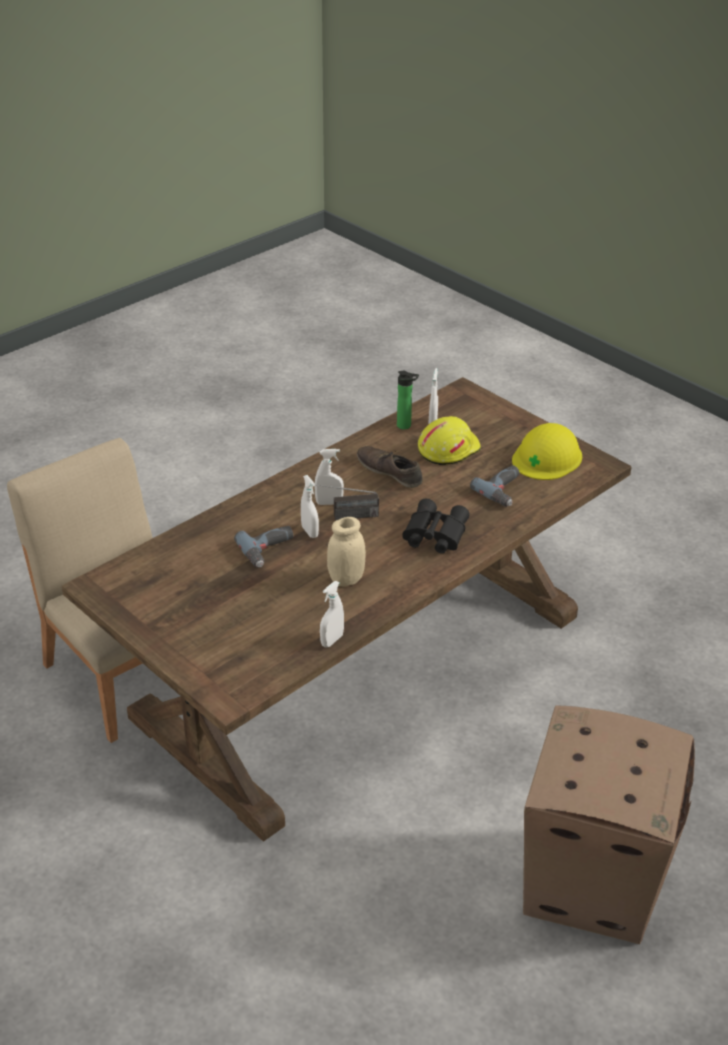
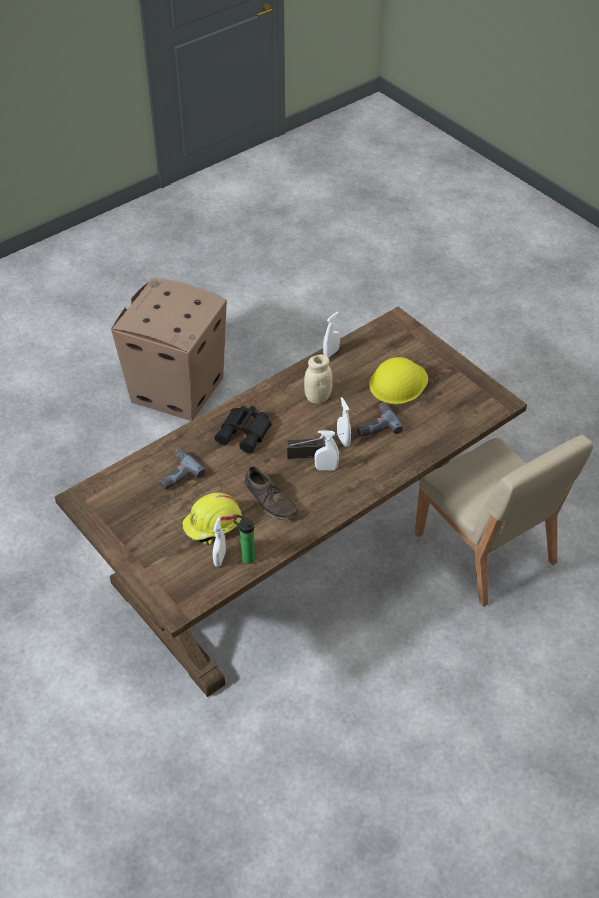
camera: 175 degrees left, 10 degrees up
yellow hard hat [512,423,582,480] -> yellow hard hat moved to [369,357,428,404]

